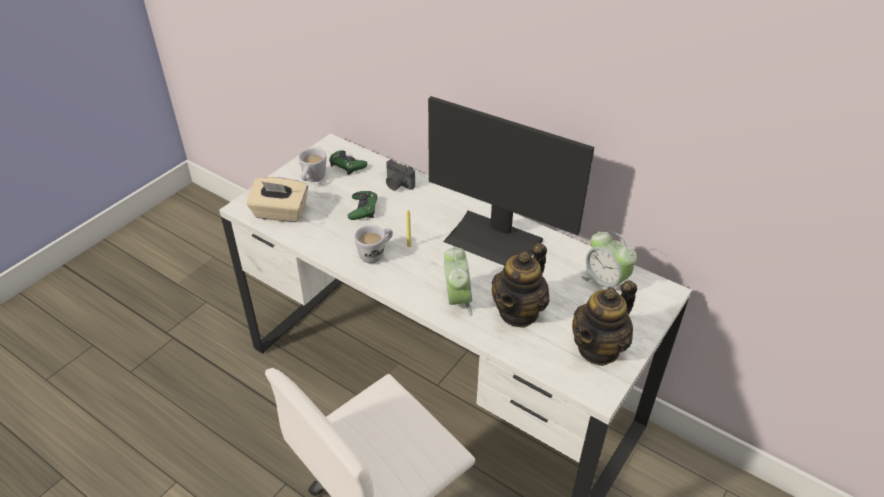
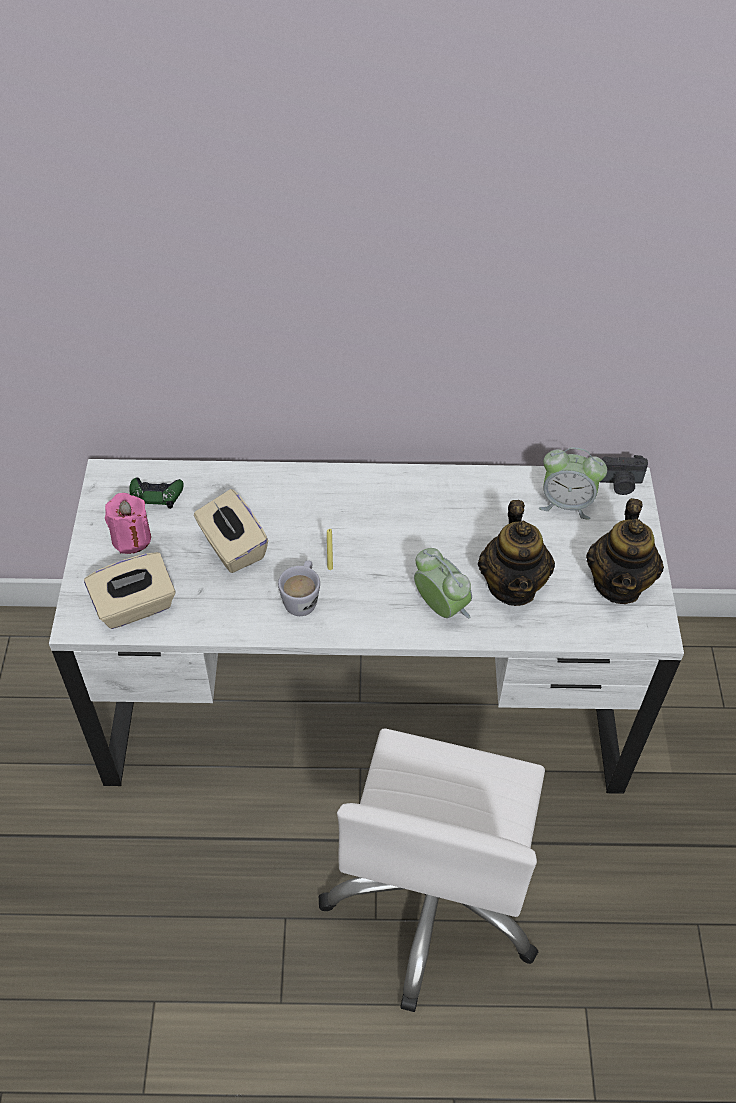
camera: 35 degrees left, 10 degrees up
white mug [299,148,326,182] -> pink candle [105,493,151,554]
green game controller [348,191,377,220] -> beige tissue box [194,489,268,573]
camera [386,160,415,191] -> camera moved to [600,455,648,495]
monitor [428,96,594,266] -> none

